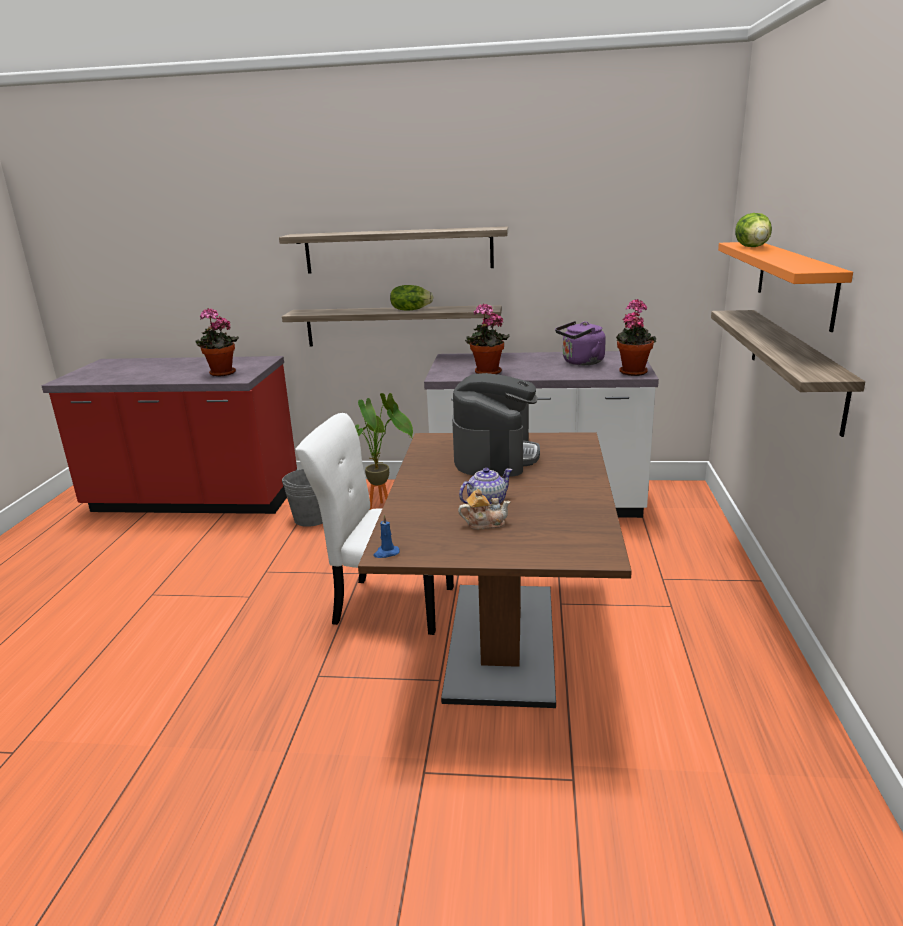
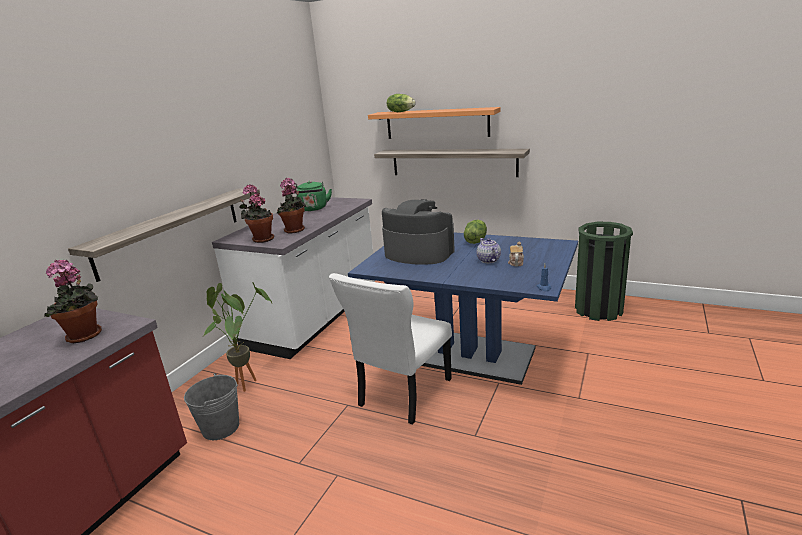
camera: 70 degrees left, 0 degrees up
shelf [279,227,508,274] -> none
brown dining table [358,432,632,708] -> blue dining table [348,232,578,385]
lettuce [390,285,434,310] -> lettuce moved to [464,220,487,244]
purple kettle [555,321,606,365] -> green kettle [295,181,332,211]
potted plant [616,299,656,376] -> potted plant moved to [239,184,274,243]
none -> green trash can [575,222,633,321]

